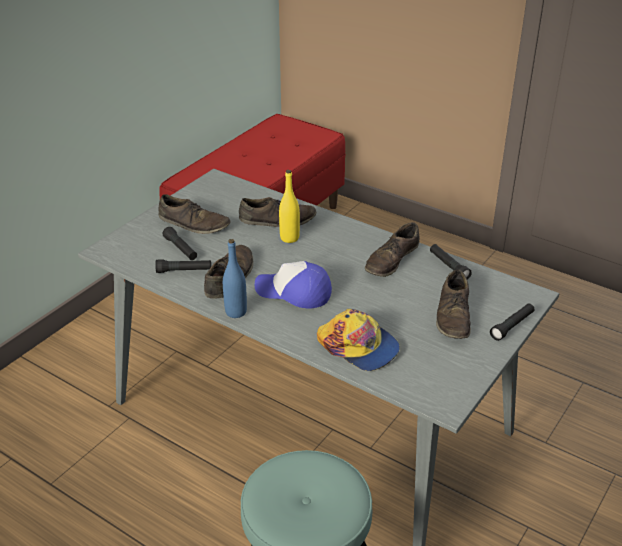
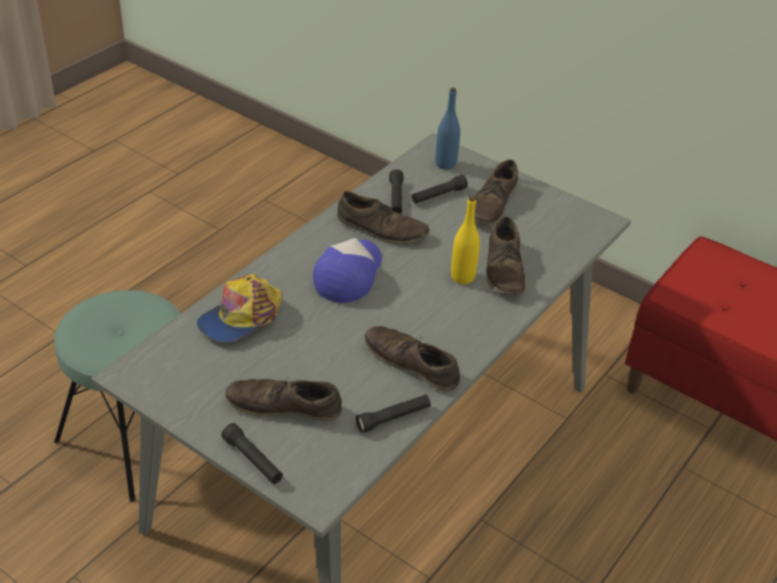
camera: 90 degrees right, 5 degrees up
blue bottle [223,239,247,318] -> blue bottle moved to [435,87,460,170]

